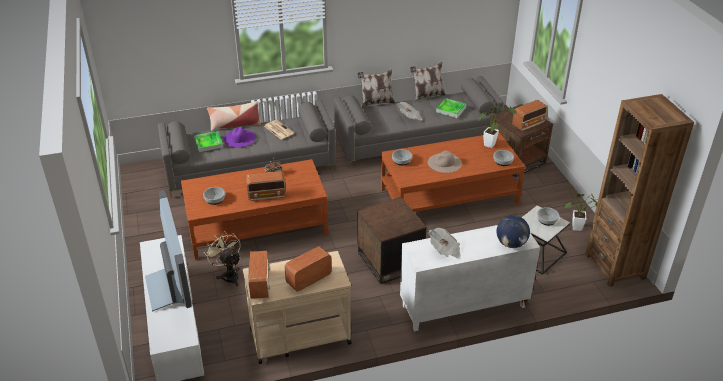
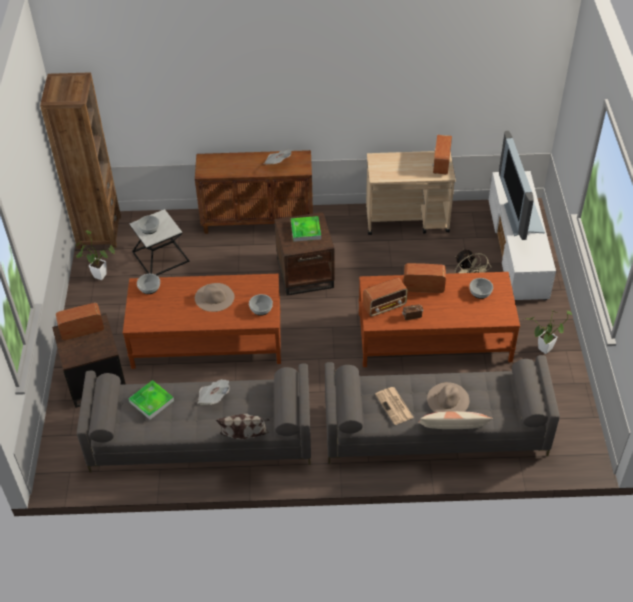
camera: 165 degrees left, 10 degrees up
tray [194,131,223,152] -> tray moved to [291,216,321,242]
purple hat [224,127,256,147] -> beige hat [427,382,469,412]
radio [285,246,332,292] -> radio moved to [363,278,408,317]
white cabinet [400,225,540,332] -> brown cabinet [195,150,313,234]
pillow [410,62,446,102] -> none
potted plant [479,105,517,148] -> potted plant moved to [525,309,572,354]
globe [497,215,530,248] -> none

